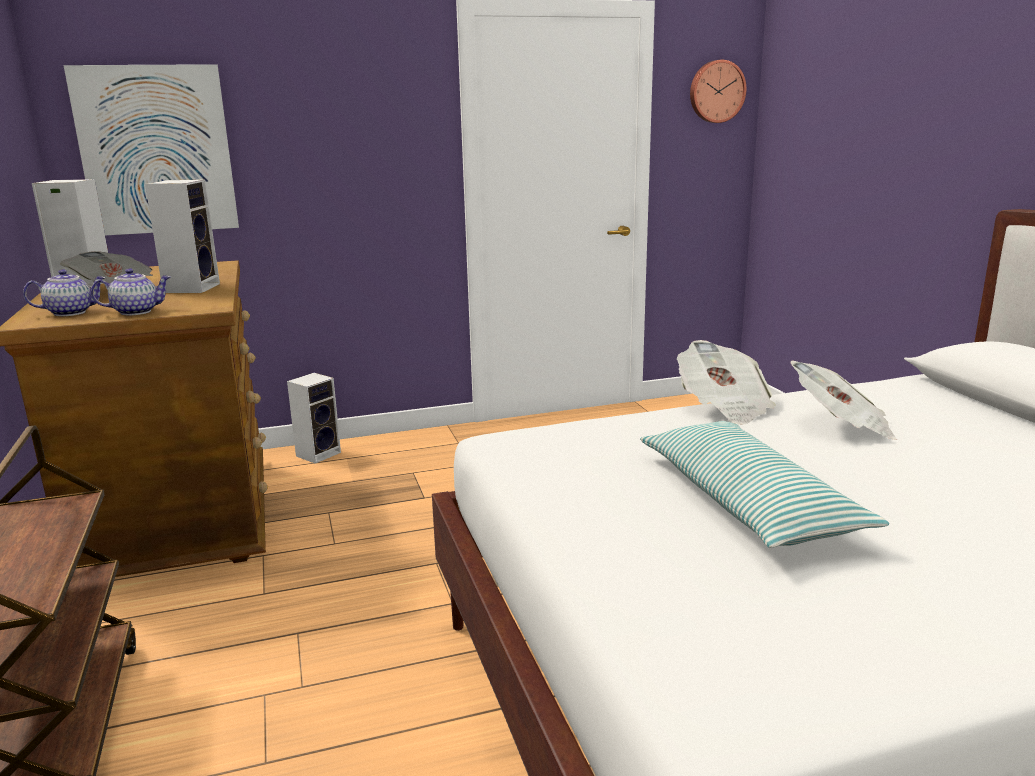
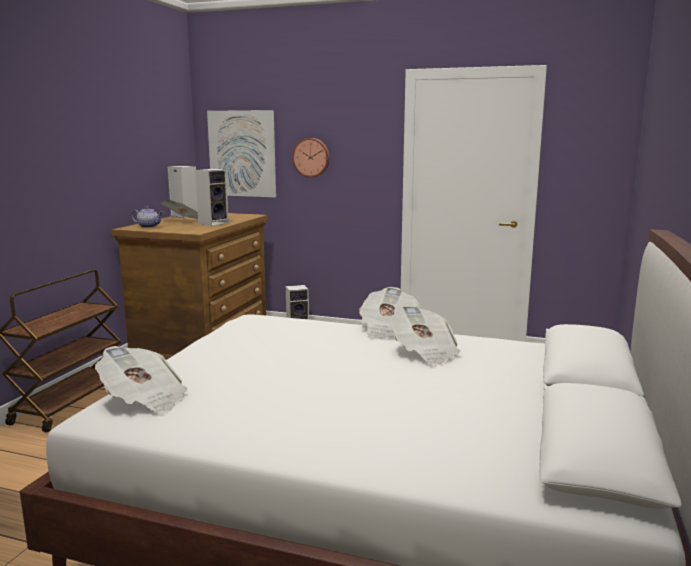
camera: 35 degrees right, 5 degrees down
teapot [91,268,171,315] -> none
pillow [640,421,889,548] -> none
wall clock [690,60,747,123] -> wall clock moved to [292,138,330,177]
none -> newspaper [95,346,188,414]

